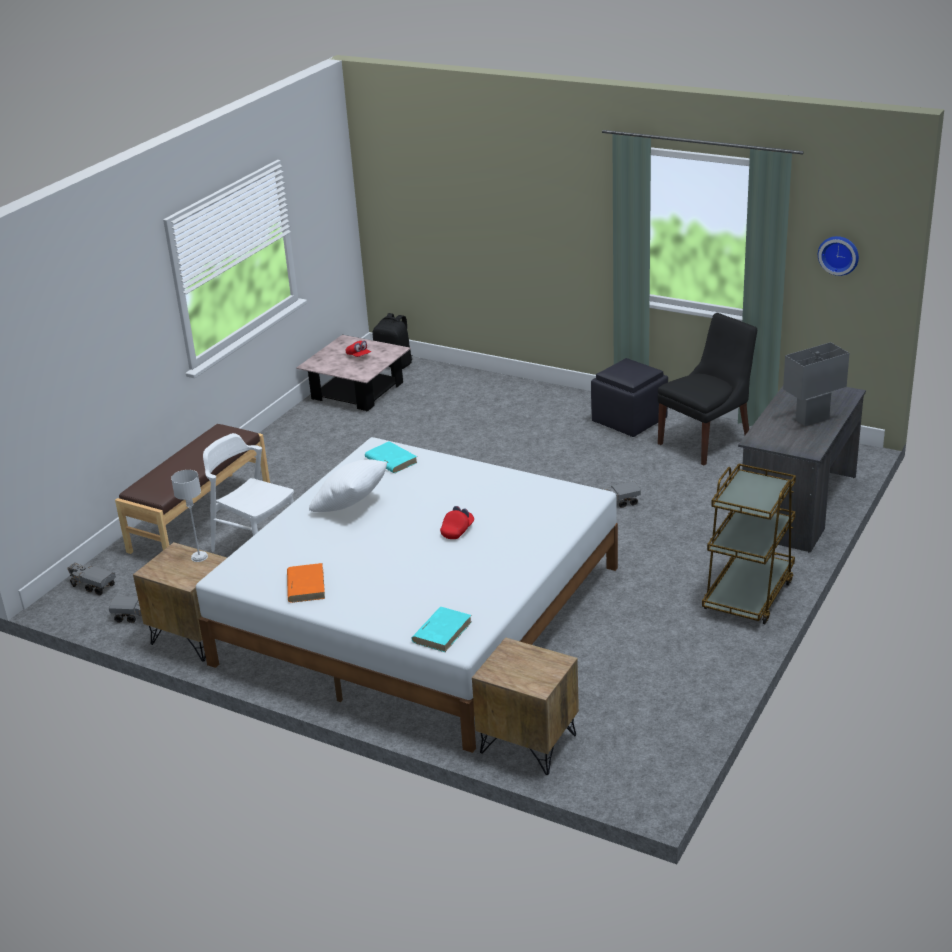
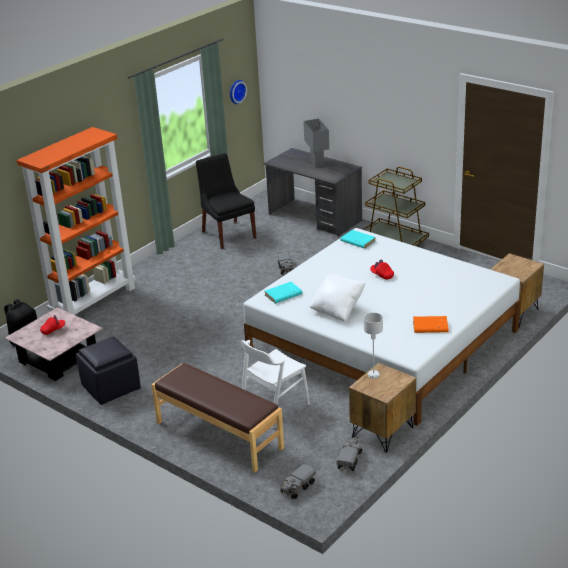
camera: 80 degrees left, 0 degrees up
turquoise book [411,607,472,652] -> turquoise book moved to [340,230,375,249]
black ottoman [591,358,668,437] -> black ottoman moved to [76,336,141,405]
none -> orange bookcase [17,127,136,315]

